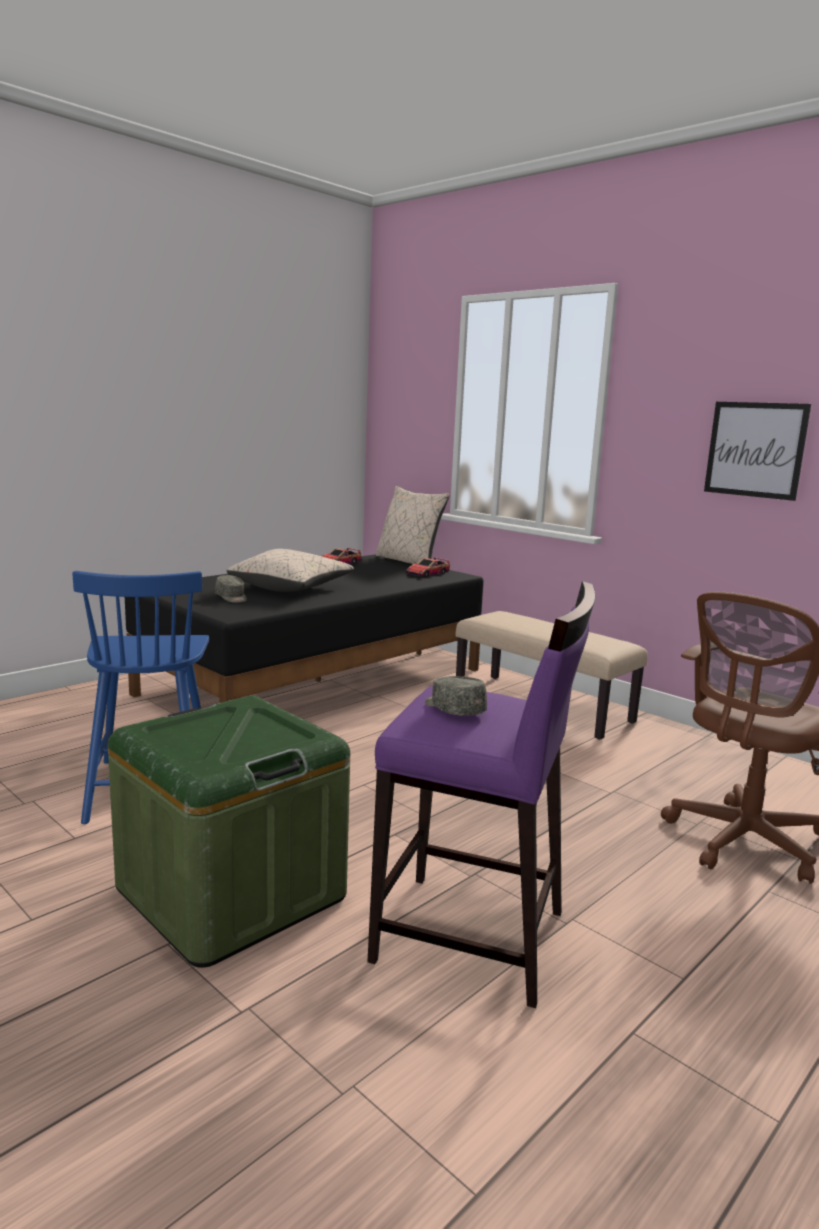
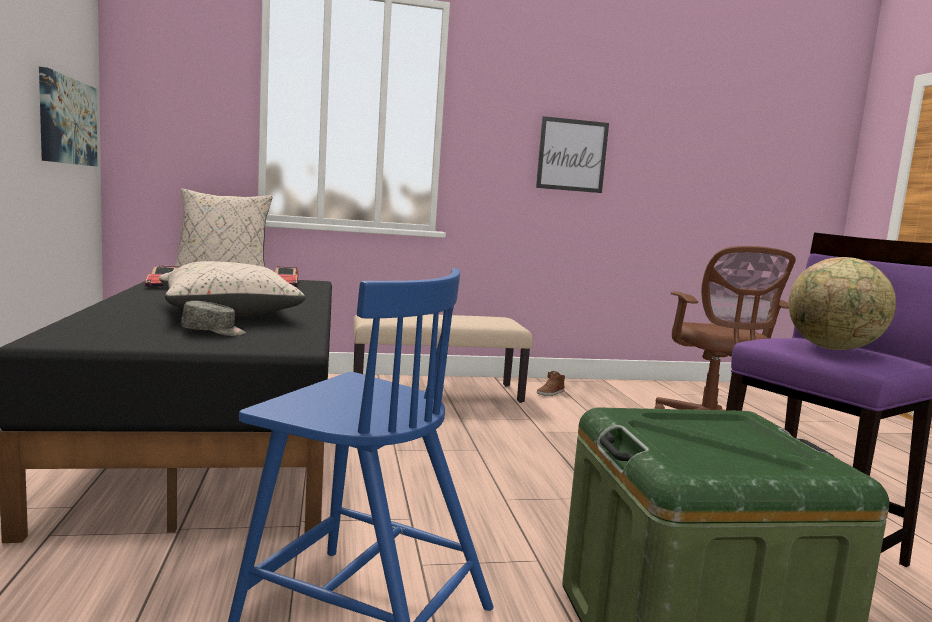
camera: 55 degrees left, 5 degrees down
grey cap [425,676,487,716] -> globe [789,257,896,350]
none -> picture [39,67,97,166]
none -> brown shoe [537,371,565,396]

